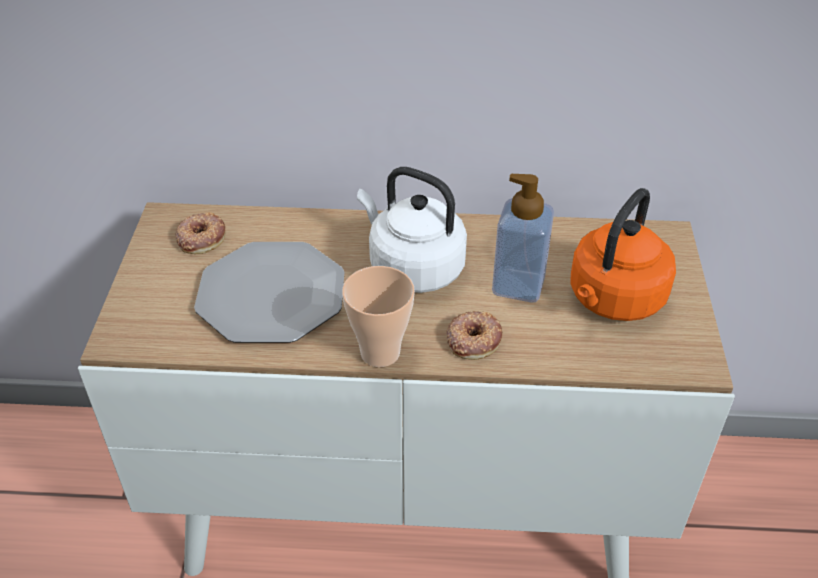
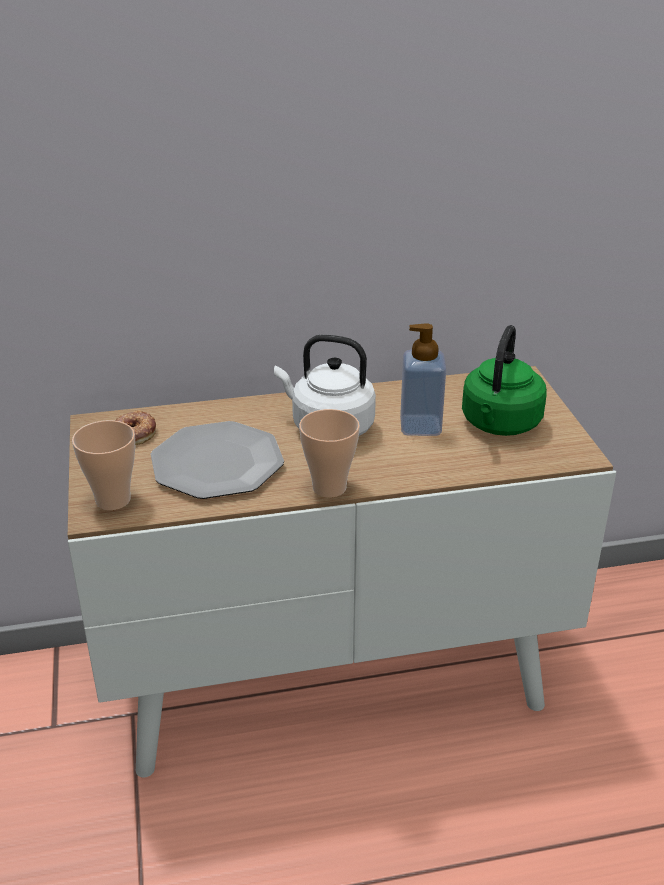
camera: 15 degrees left, 10 degrees down
donut [446,311,503,360] -> none
orange kettle [570,188,676,321] -> green kettle [462,325,547,436]
none -> cup [72,420,135,510]

